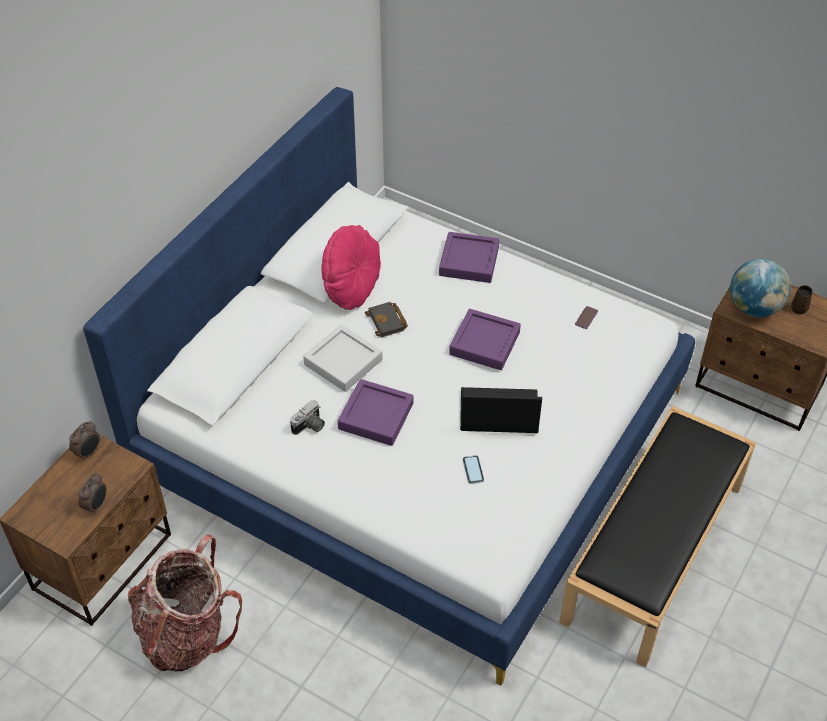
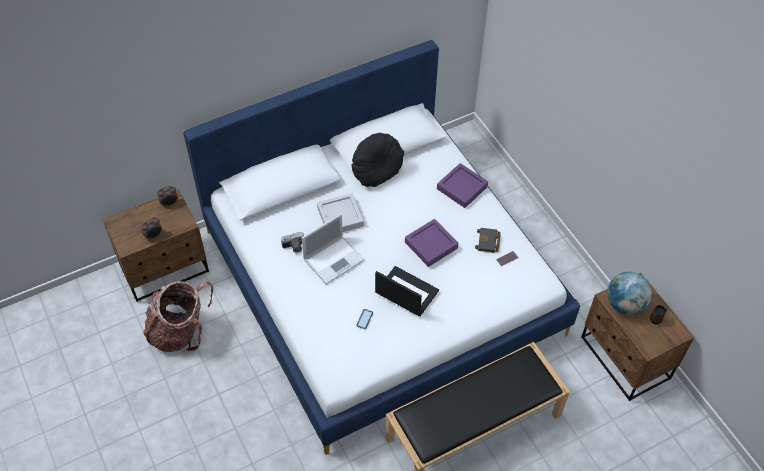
camera: 30 degrees right, 5 degrees up
pink pillow [321,225,381,310] -> black pillow [352,133,404,187]
purple tray [338,379,414,446] -> laptop [301,214,364,284]
black book [365,302,408,338] -> black book moved to [475,228,500,253]

